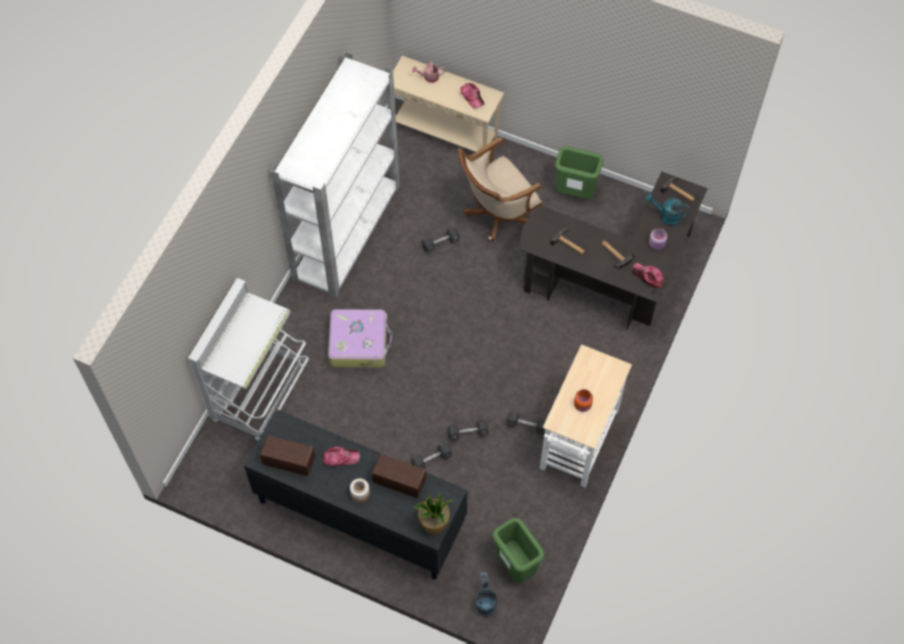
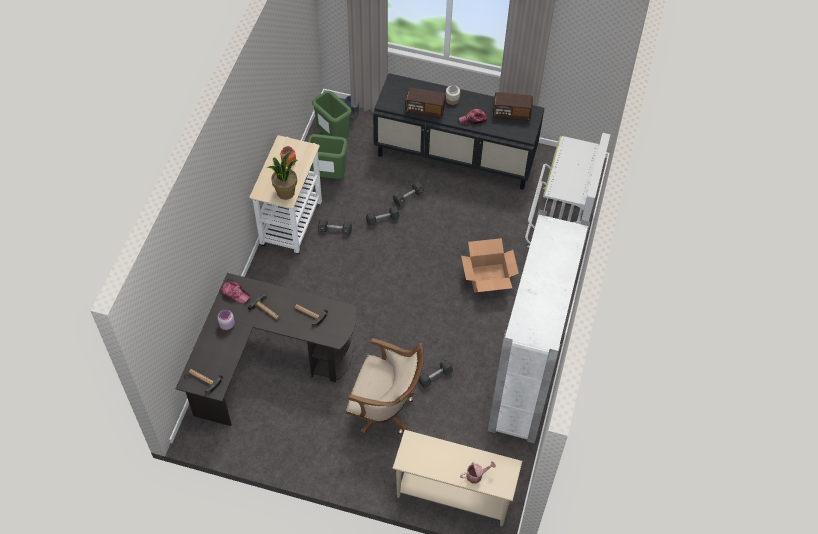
camera: 170 degrees right, 5 degrees down
suitcase [328,309,393,367] -> cardboard box [461,238,519,293]
potted plant [413,493,452,535] -> potted plant moved to [267,151,298,200]
office chair [458,137,542,241] -> office chair turned 60 degrees clockwise [346,338,424,434]
cap [461,83,484,109] -> none
green trash can [555,146,603,199] -> green trash can moved to [307,134,347,179]
turquoise watering can [645,194,690,226] -> none

